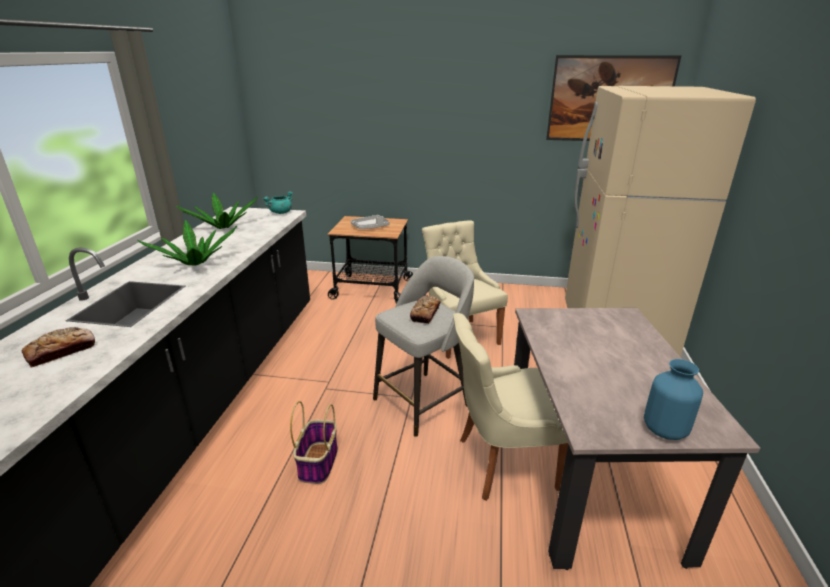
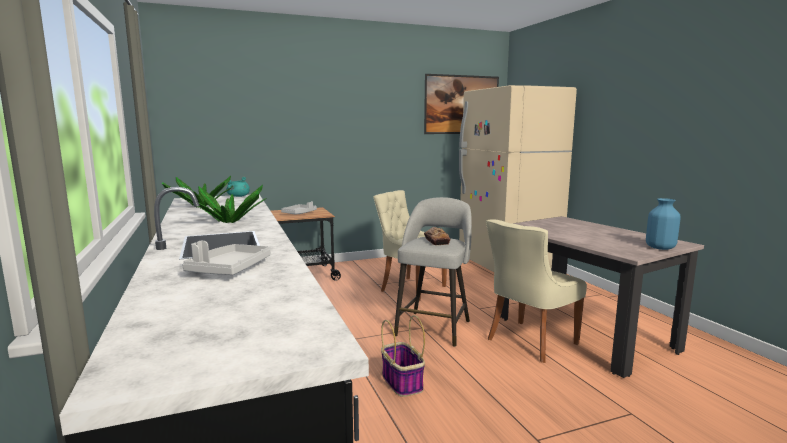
camera: 30 degrees left, 15 degrees down
bread [22,327,95,368] -> grey tray [182,241,271,275]

